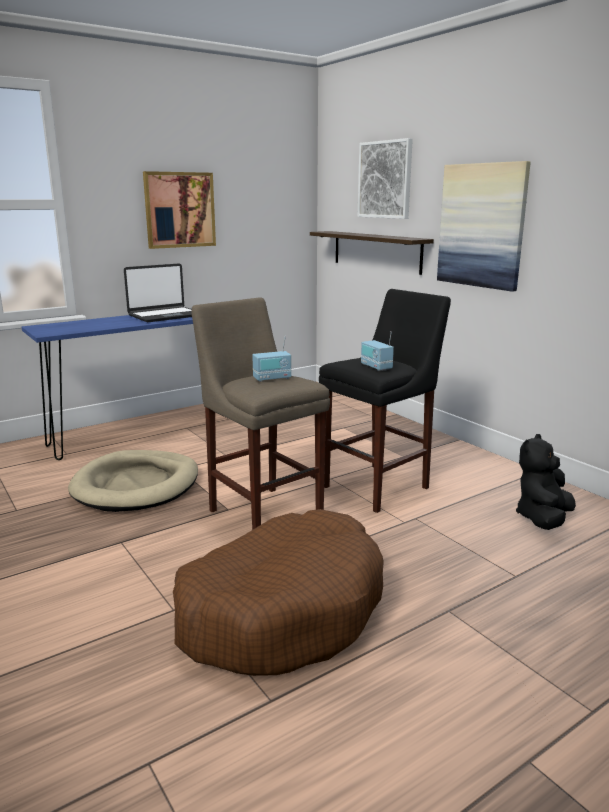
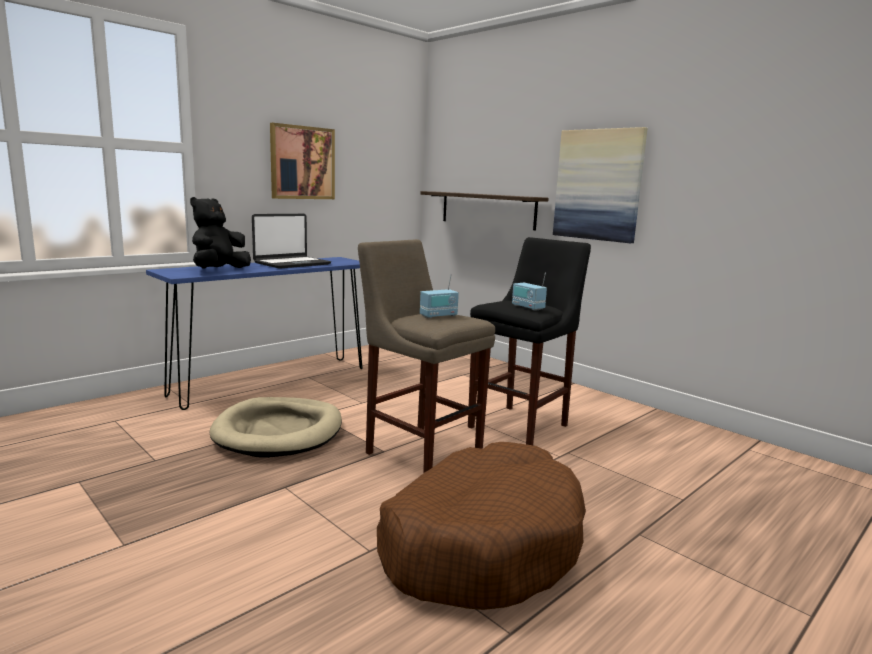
camera: 10 degrees left, 5 degrees down
picture [358,138,413,219] -> none
black plush toy [516,434,576,530] -> black plush toy moved to [190,197,251,269]

